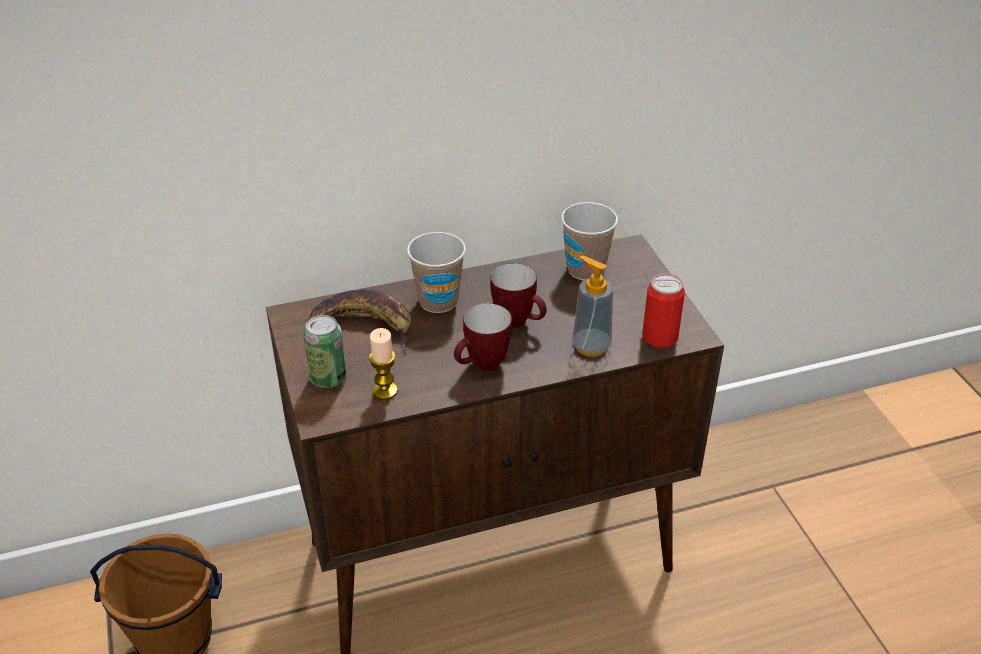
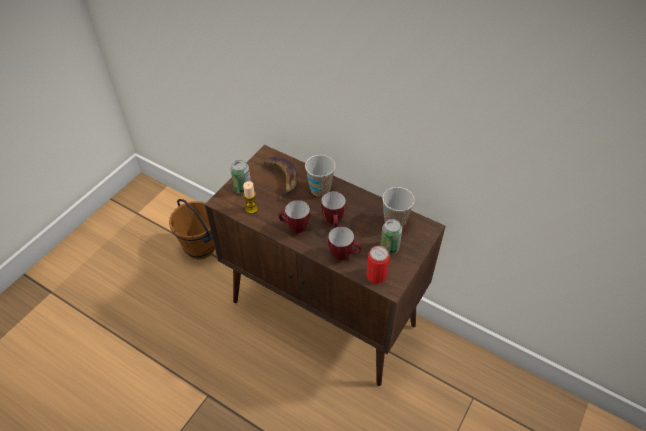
camera: 50 degrees right, 10 degrees up
soap dispenser [572,256,613,357] -> mug [328,226,362,261]
none -> can [380,219,402,255]

